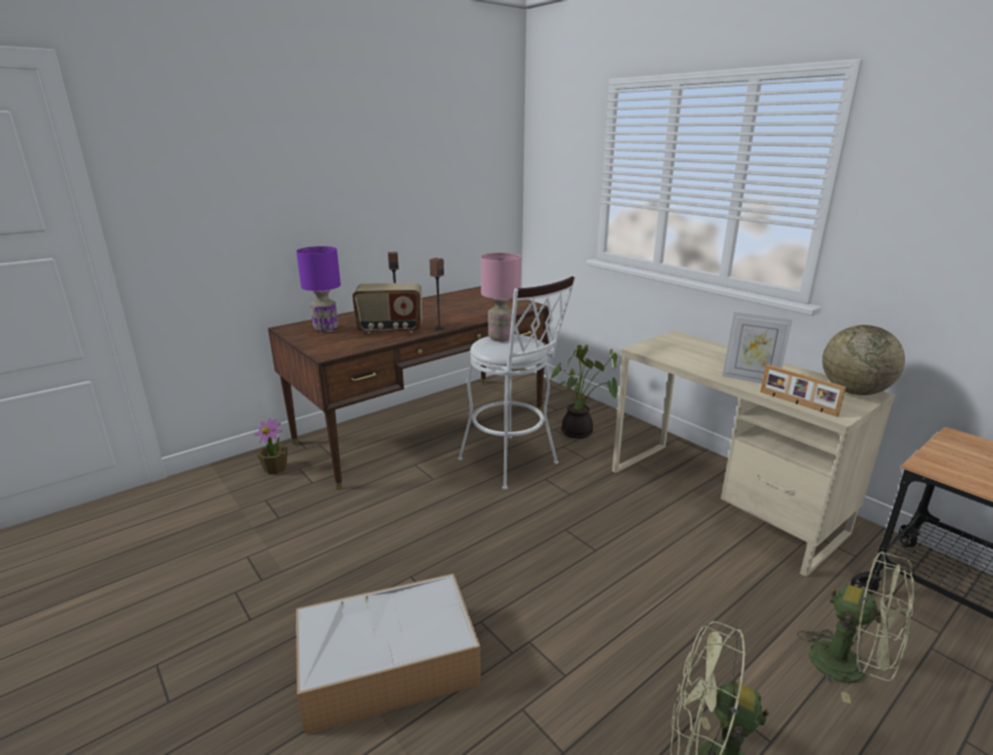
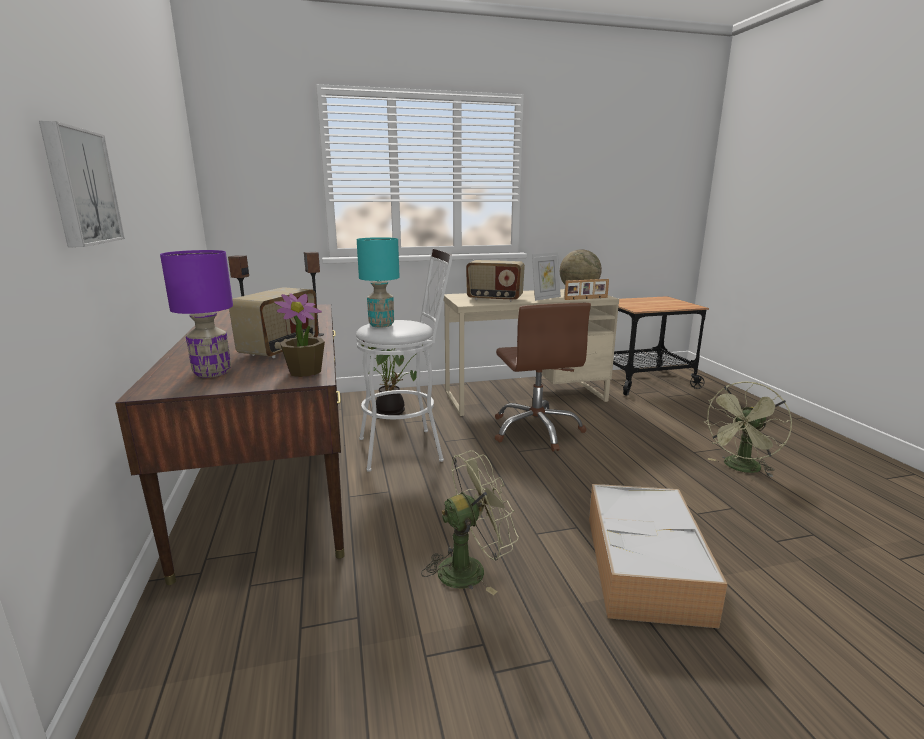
camera: 65 degrees left, 5 degrees down
potted plant [254,418,288,474] -> potted plant moved to [274,293,325,377]
pink table lamp [481,252,521,342] -> turquoise table lamp [357,237,400,327]
green fan [797,551,914,703] -> green fan moved to [421,450,519,595]
none -> picture [39,121,125,247]
none -> radio [466,260,525,302]
none -> brown office chair [495,303,591,452]

